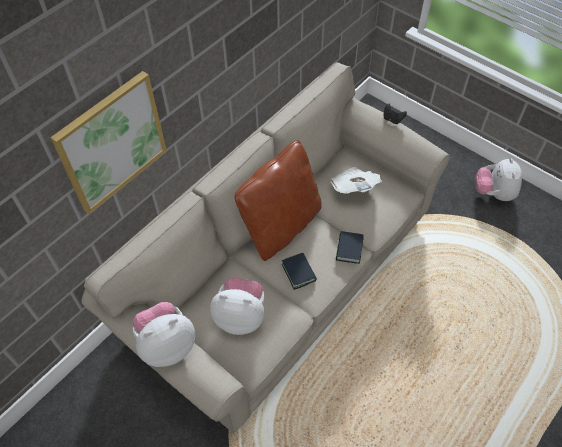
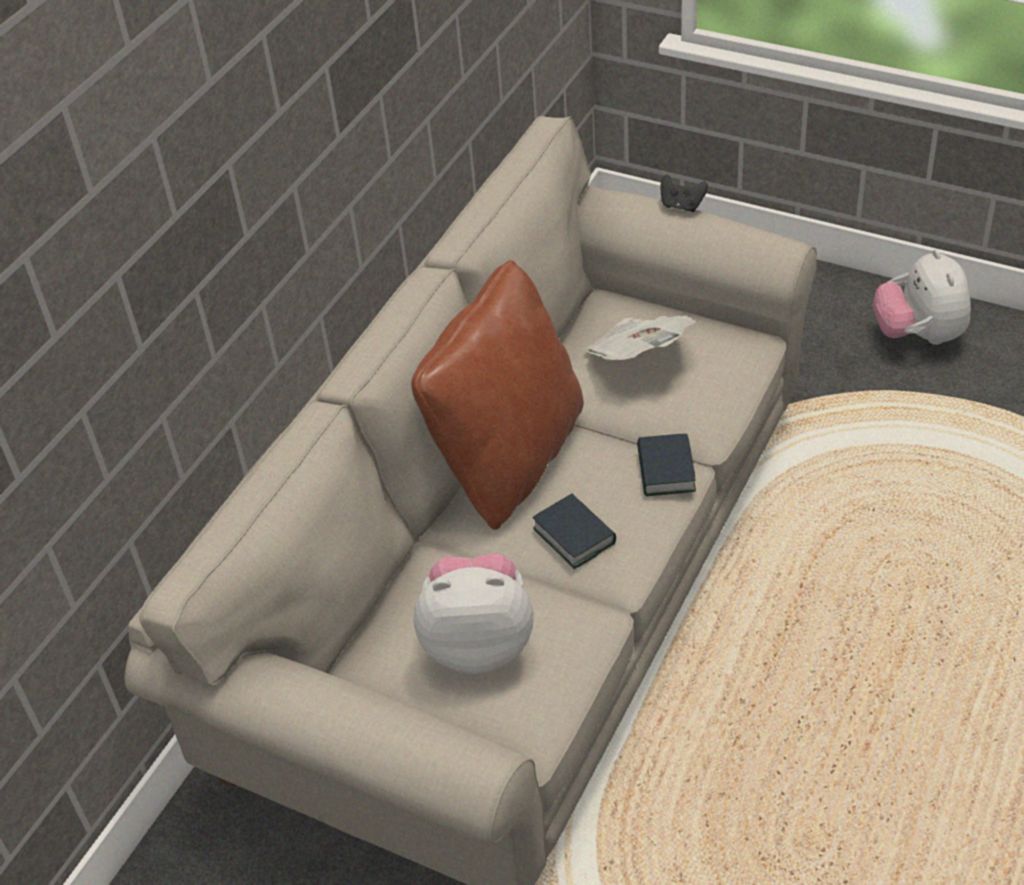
camera: 10 degrees left, 10 degrees down
picture [50,71,167,214] -> none
plush toy [132,302,195,367] -> none

